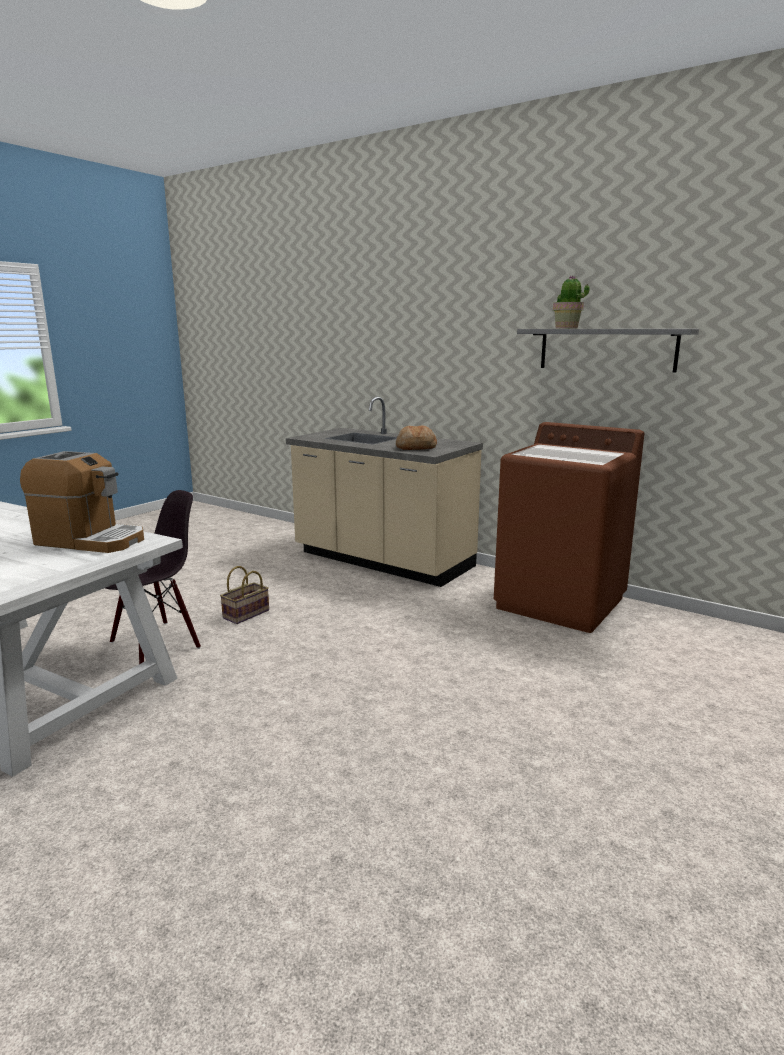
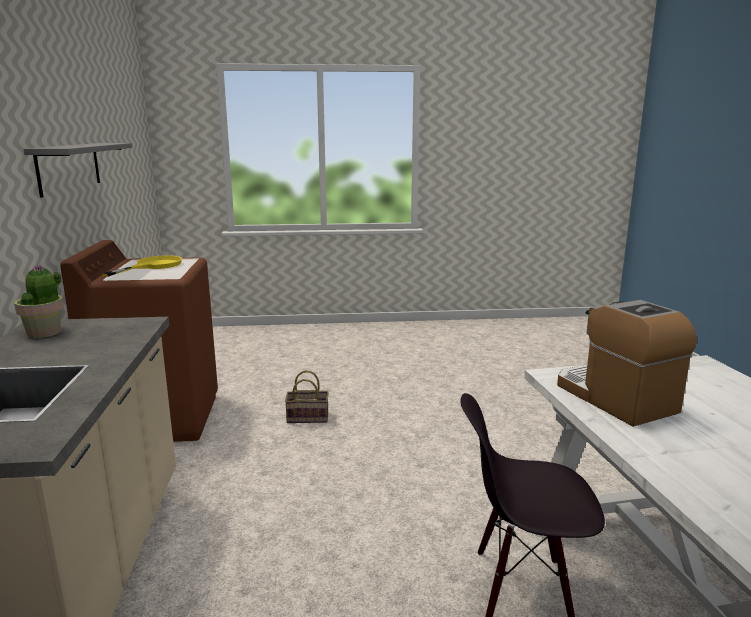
camera: 130 degrees left, 0 degrees up
basket [220,566,269,624] -> basket moved to [285,370,329,423]
bread [396,425,437,450] -> none
potted plant [553,275,590,329] -> potted plant moved to [14,264,63,338]
none -> yellow frying pan [102,255,182,277]

